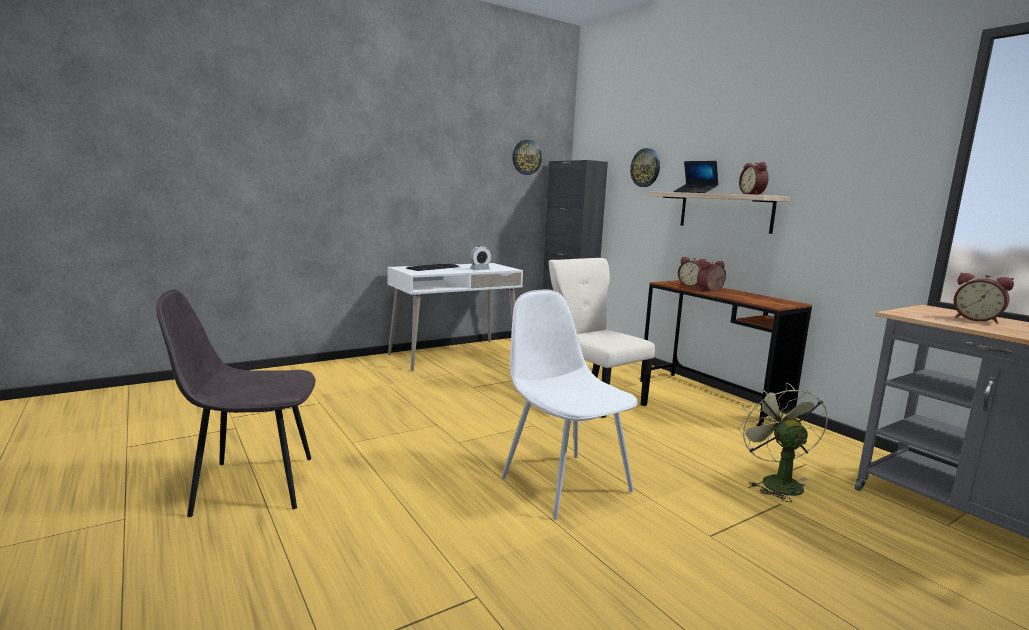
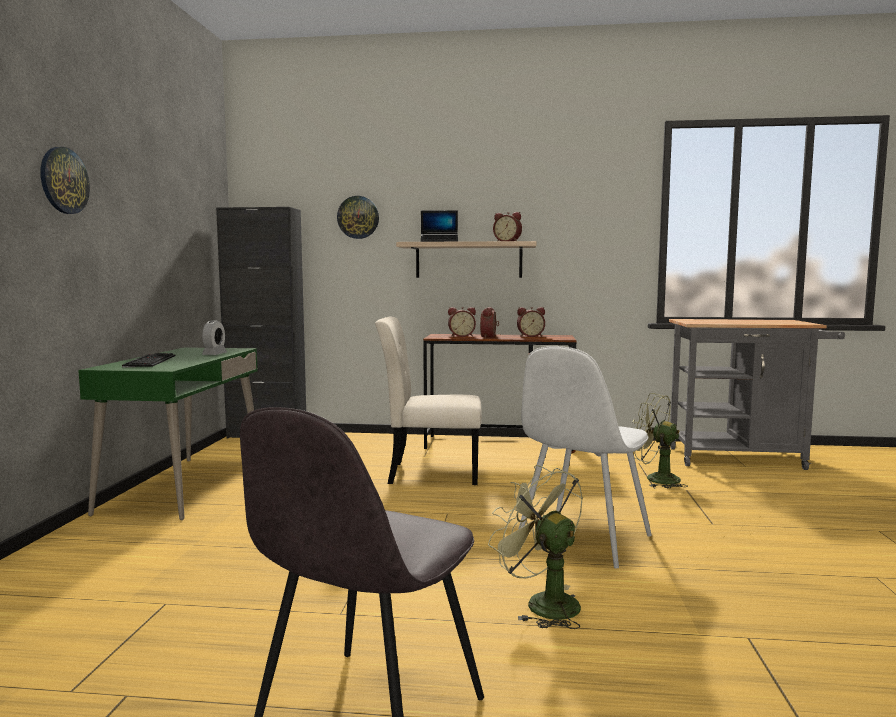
camera: 50 degrees left, 5 degrees down
white desk [387,263,523,371] -> green desk [78,347,258,520]
white chair [501,290,638,520] -> white chair turned 60 degrees counterclockwise [519,346,652,568]
wall clock [512,140,542,175] -> wall clock moved to [40,147,90,214]
alarm clock [954,273,1014,324] -> alarm clock moved to [517,307,545,337]
none -> green fan [488,465,583,629]

